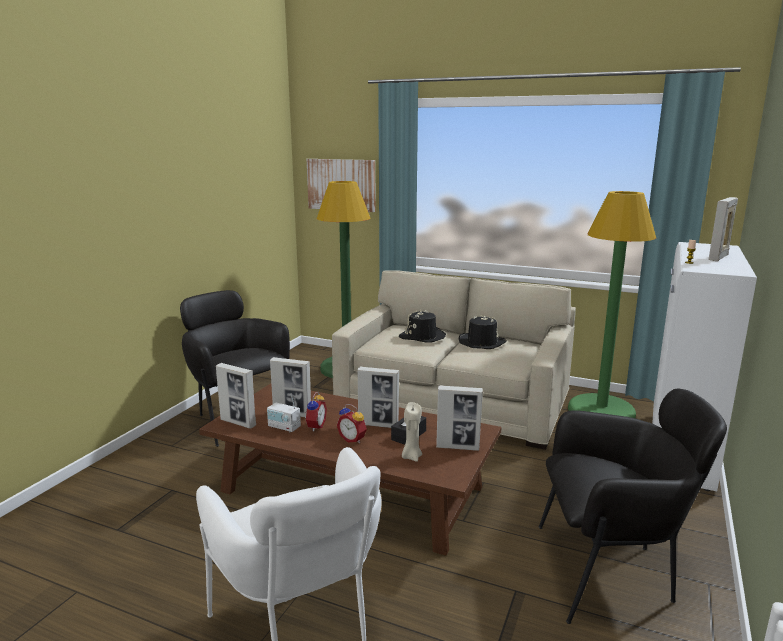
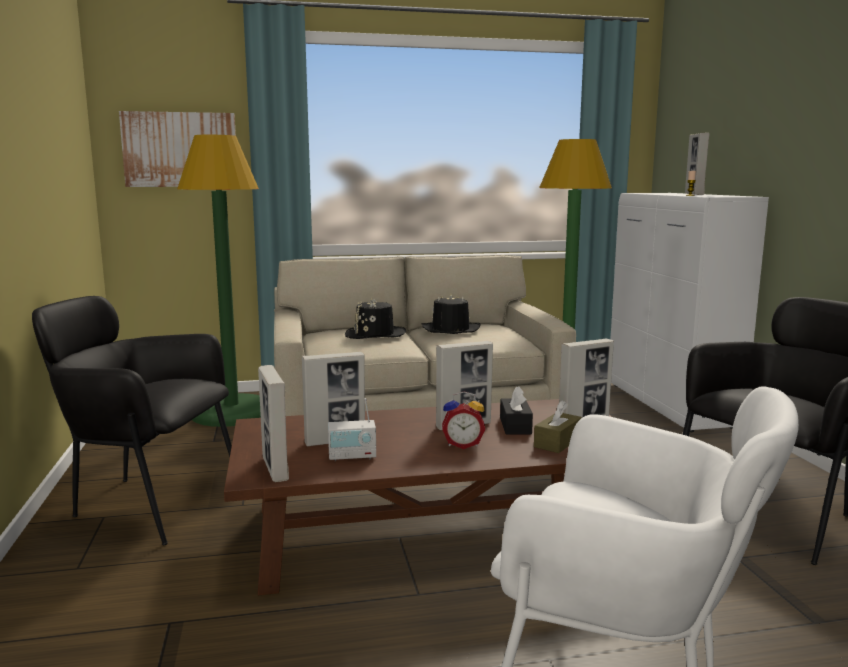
camera: 35 degrees left, 5 degrees down
picture frame [216,363,256,429] -> picture frame turned 75 degrees clockwise [258,365,289,482]
alarm clock [304,392,327,431] -> none
beige candle [402,402,422,462] -> brown tissue box [534,400,582,453]

